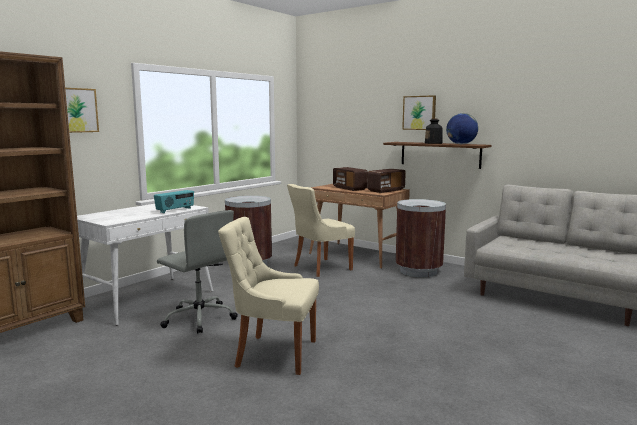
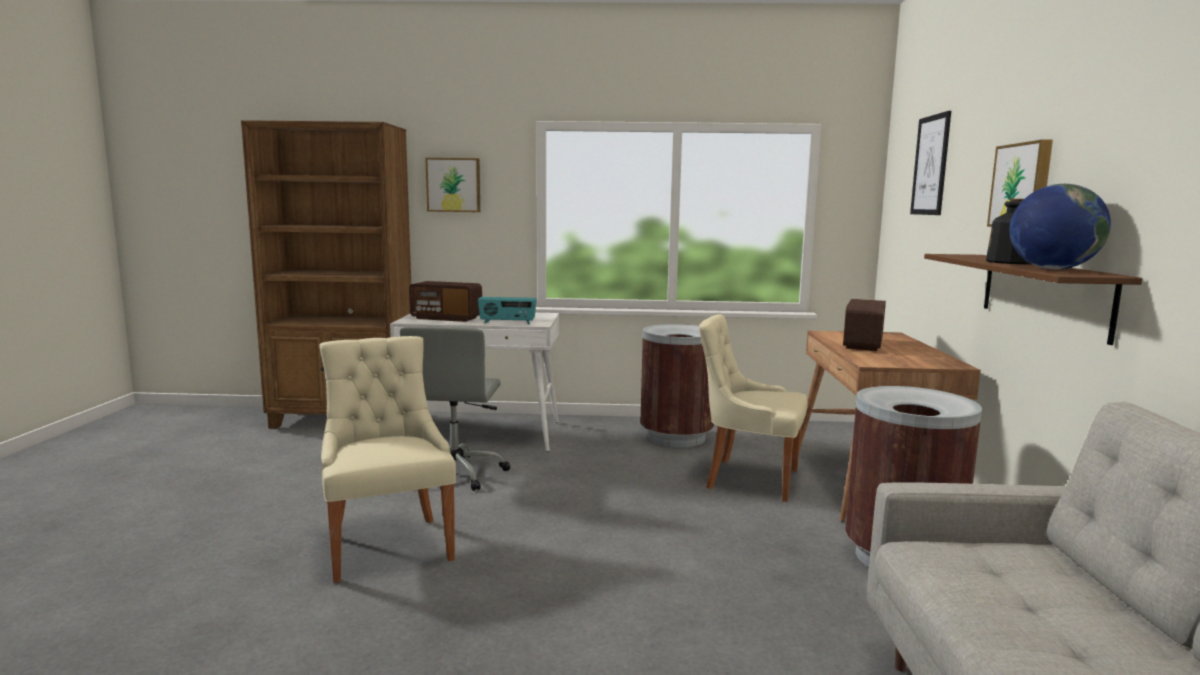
camera: 55 degrees right, 0 degrees up
radio [367,169,406,193] -> radio moved to [409,281,482,322]
none -> picture [910,111,951,215]

